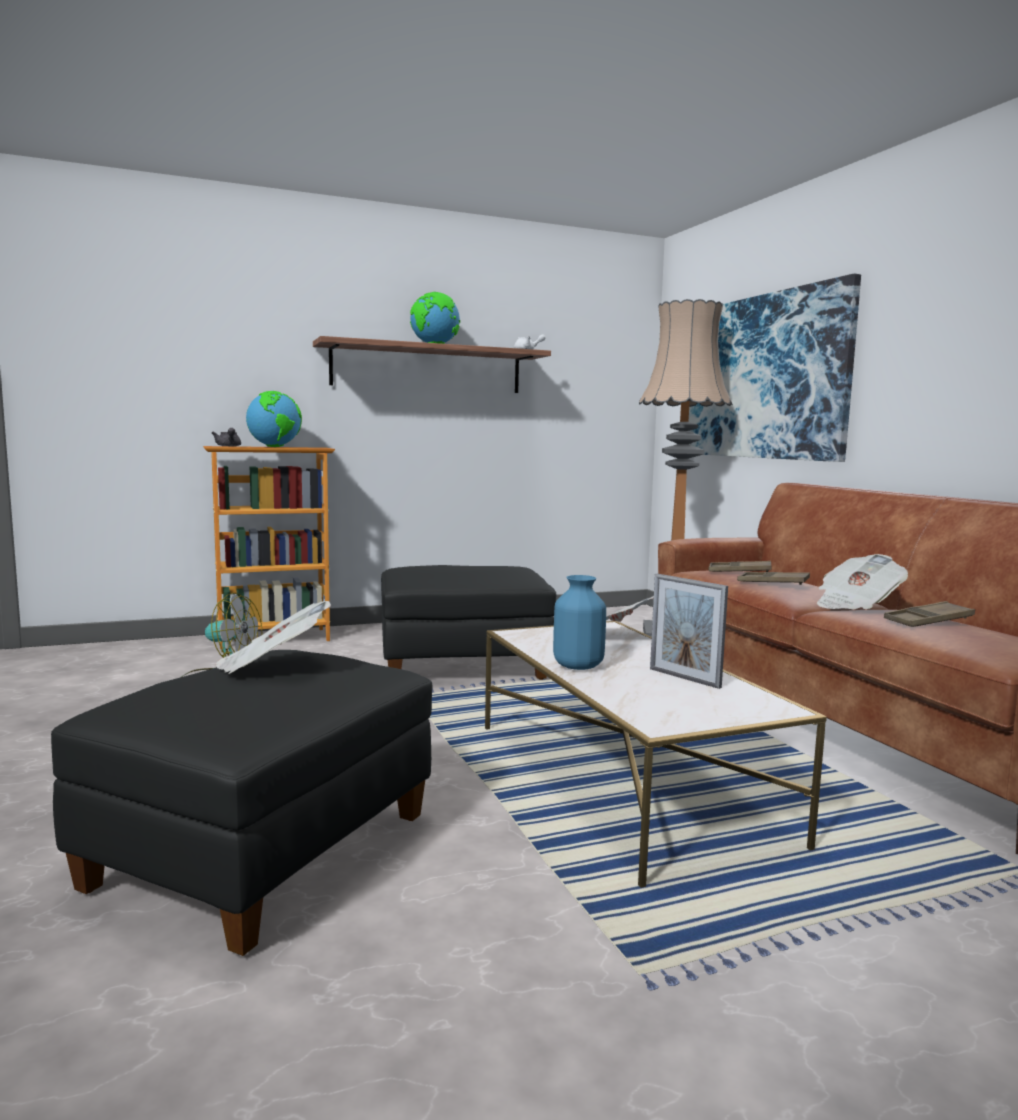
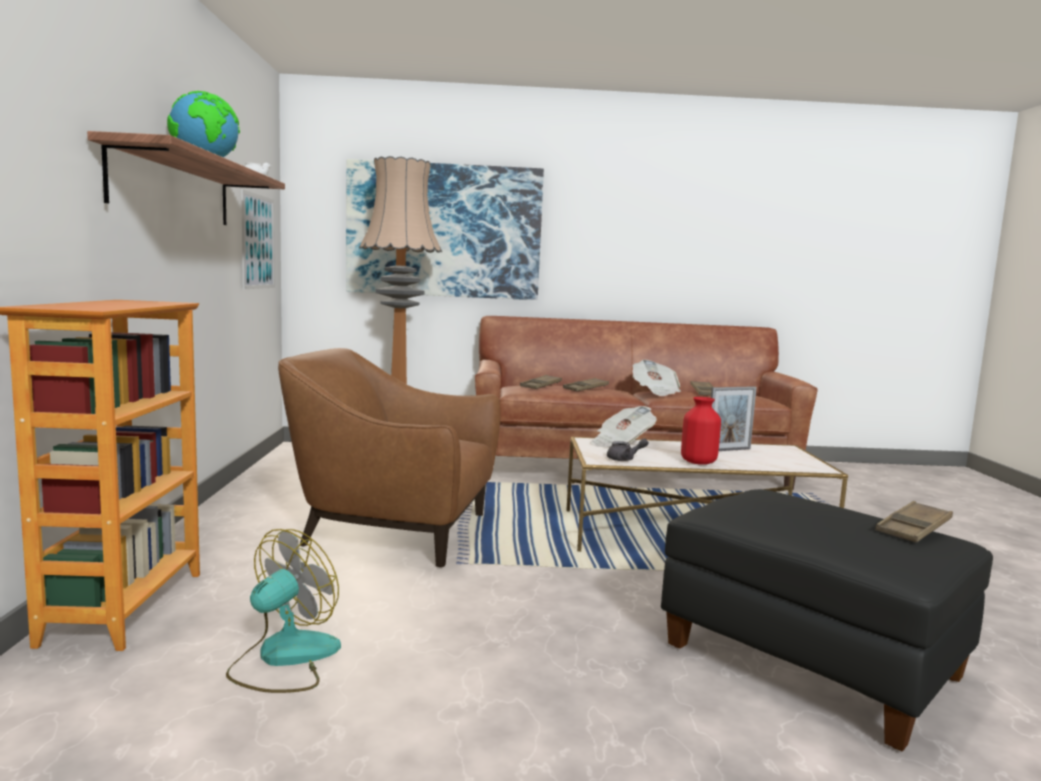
camera: 70 degrees left, 0 degrees up
grey teapot [212,428,241,446] -> grey teapot moved to [607,438,649,461]
newspaper [215,601,331,674] -> none
globe [246,391,302,447] -> none
black ottoman [381,565,556,680] -> brown armchair [278,348,500,567]
blue vase [553,575,606,670] -> red vase [681,397,721,465]
none -> picture [241,189,275,289]
none -> brown tray [875,501,953,543]

